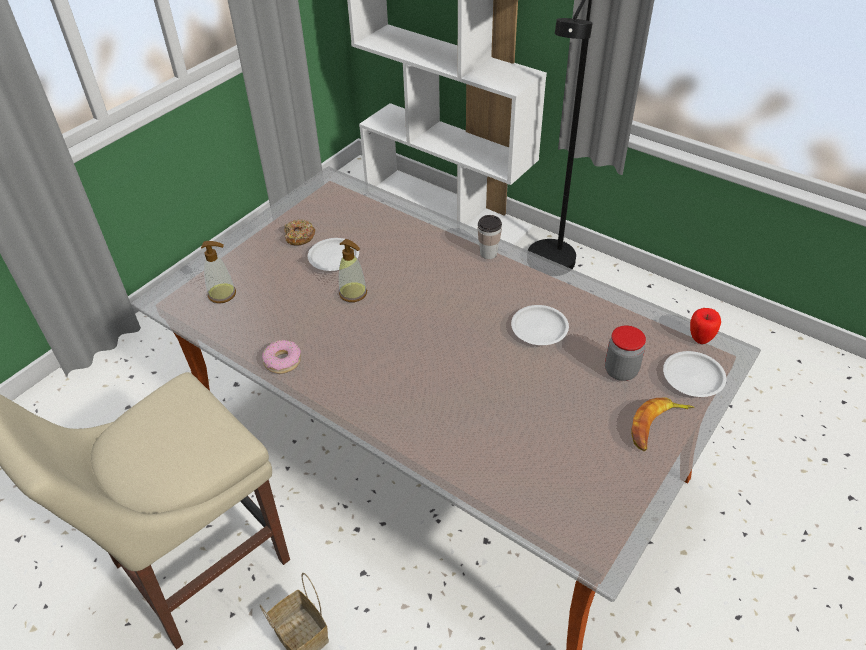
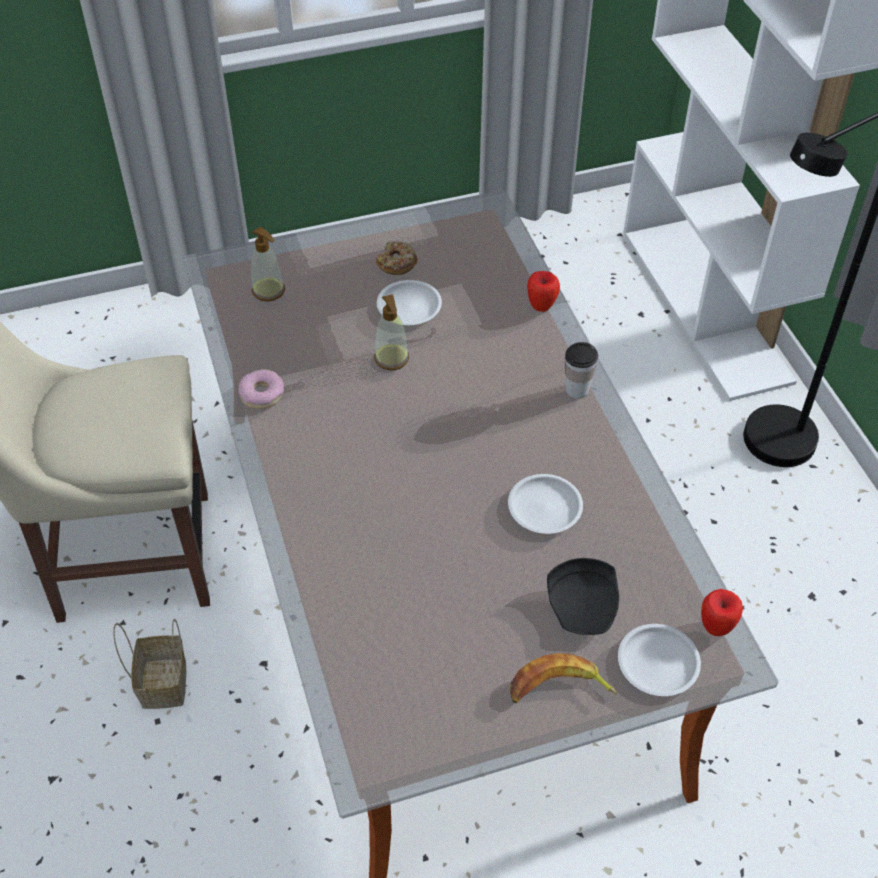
camera: 35 degrees right, 5 degrees up
jar [605,326,646,381] -> black plate [547,558,619,635]
none -> apple [527,271,560,312]

